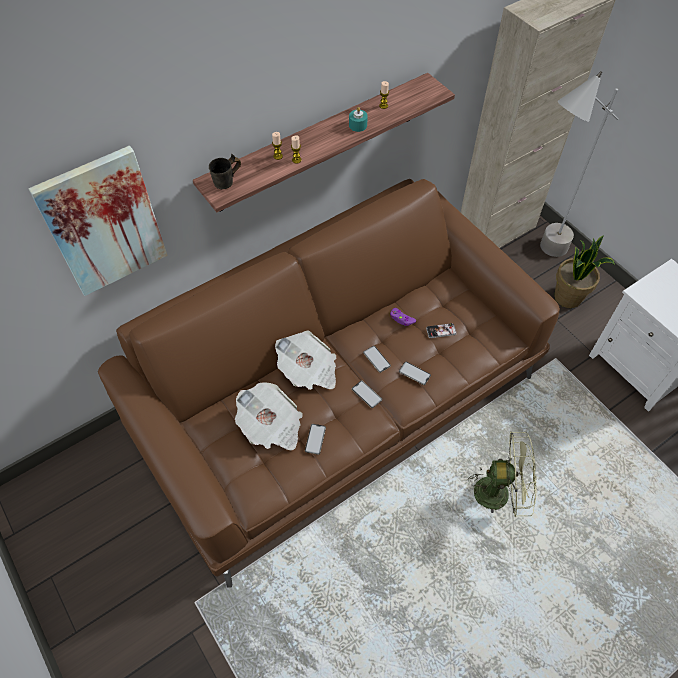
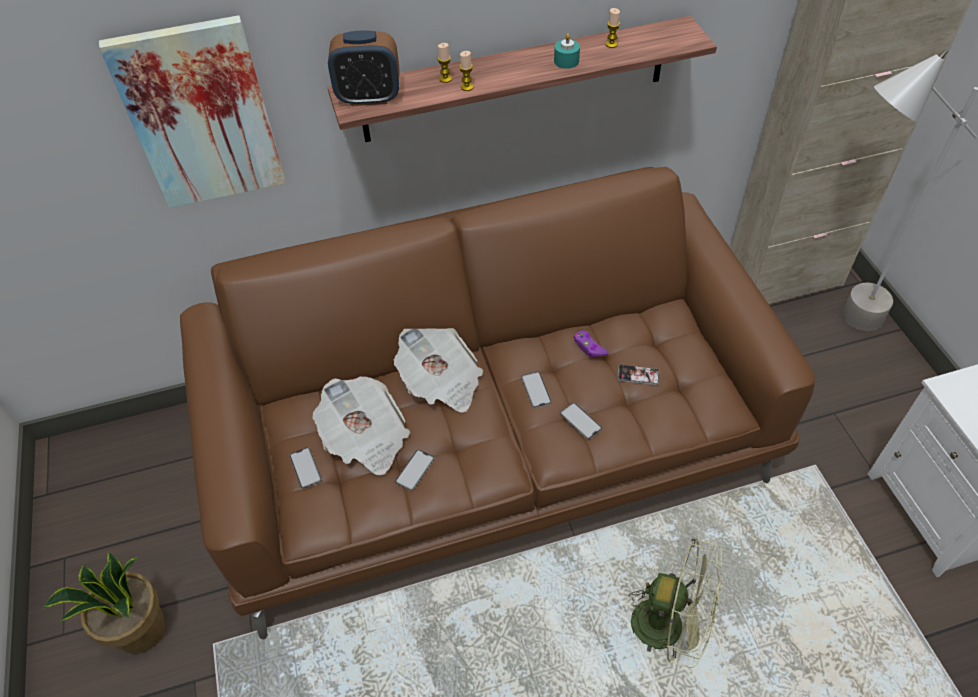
camera: 20 degrees right, 5 degrees down
grey mug [209,154,241,189] -> alarm clock [328,30,399,106]
phone [352,381,382,408] -> phone moved to [289,447,322,489]
potted plant [554,235,615,308] -> potted plant moved to [43,552,166,654]

